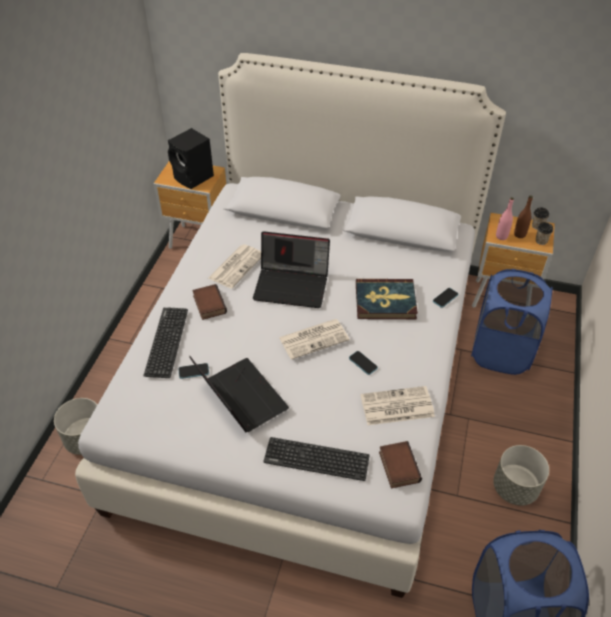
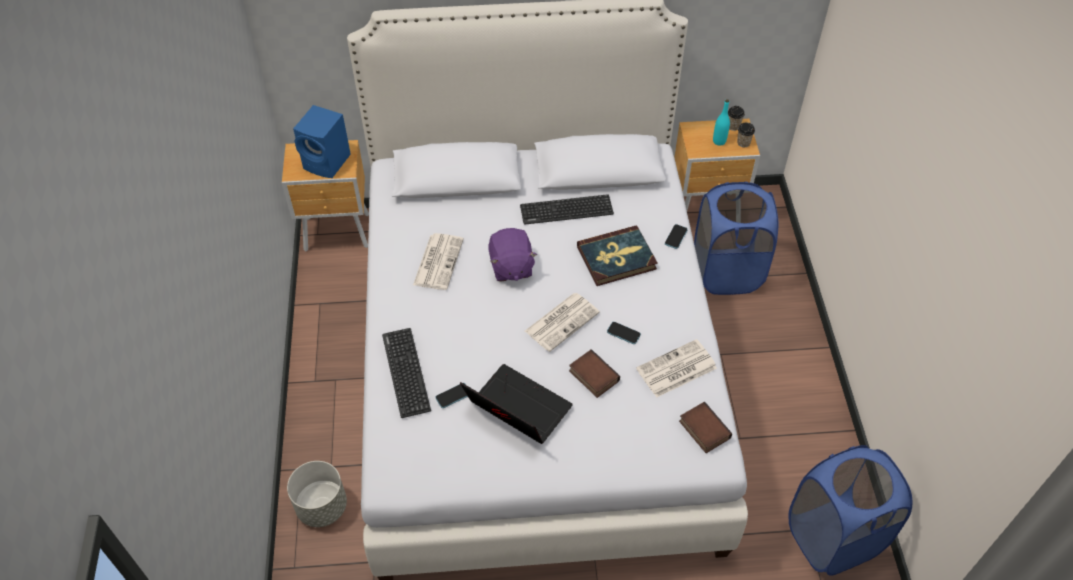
camera: 20 degrees left, 5 degrees up
black speaker [168,128,214,189] -> blue speaker [293,105,351,178]
book [192,284,227,320] -> book moved to [569,349,620,398]
laptop [253,231,330,308] -> purple plush toy [488,228,537,281]
keyboard [263,437,369,481] -> keyboard moved to [520,194,614,225]
grey planter [493,445,549,506] -> none
pink bottle [496,197,514,240] -> none
brown bottle [514,195,533,238] -> turquoise bottle [713,99,730,146]

